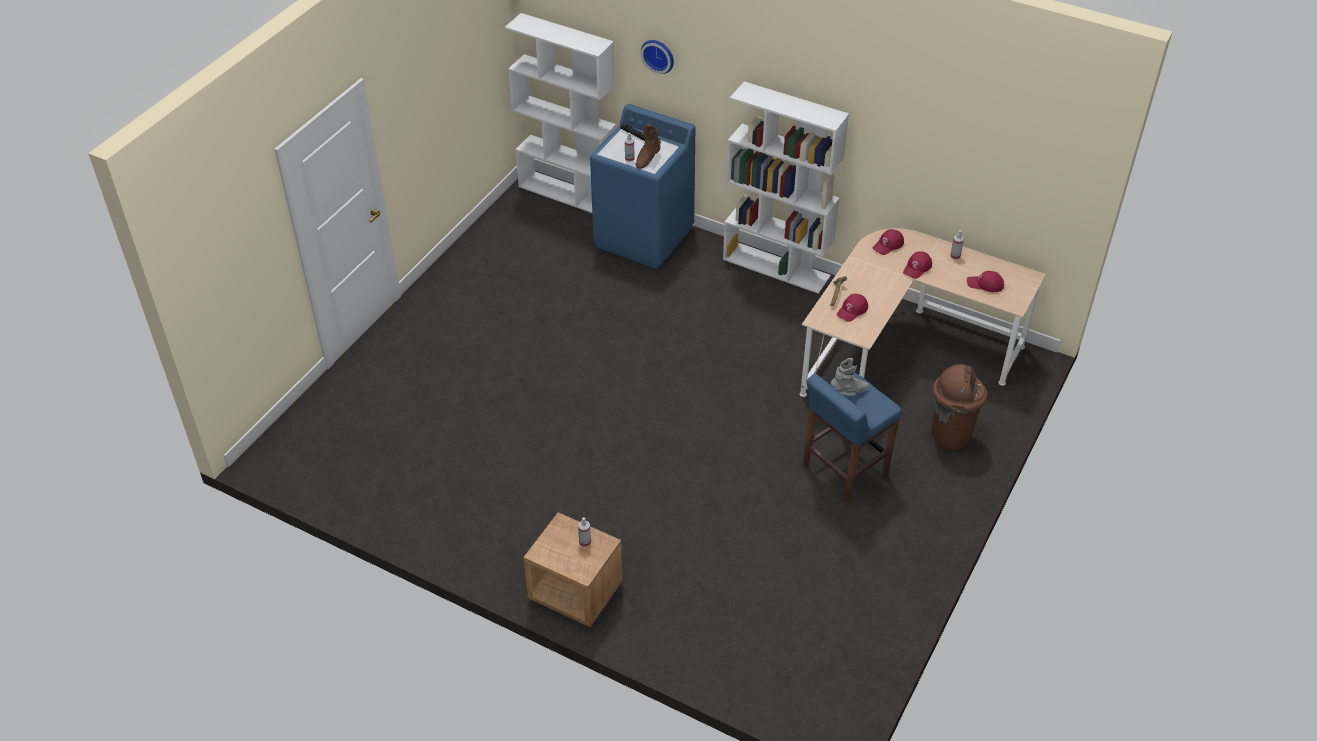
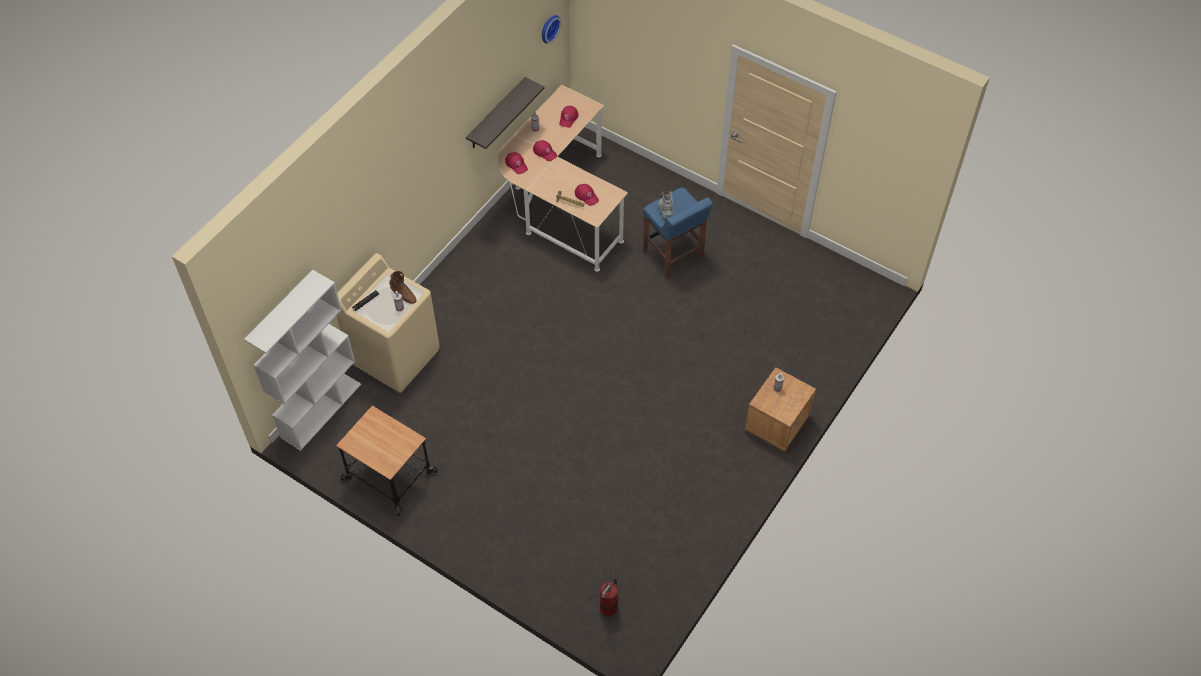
camera: 85 degrees left, 10 degrees up
blue washing machine [590,104,695,269] -> beige washing machine [337,253,440,393]
wall clock [641,40,674,74] -> wall clock moved to [542,15,561,44]
white bookcase [723,81,849,294] -> none
brown trash can [931,364,988,451] -> none
none -> cart [336,406,438,516]
none -> shelf [466,77,545,149]
none -> fire extinguisher [599,579,619,616]

